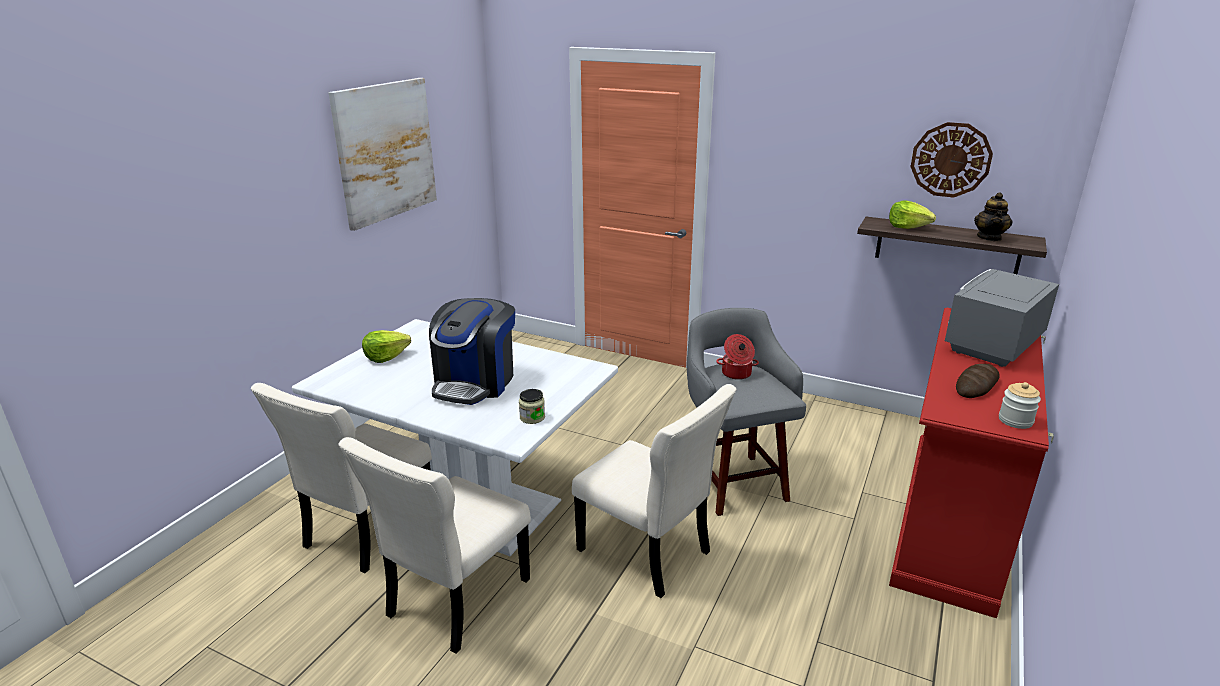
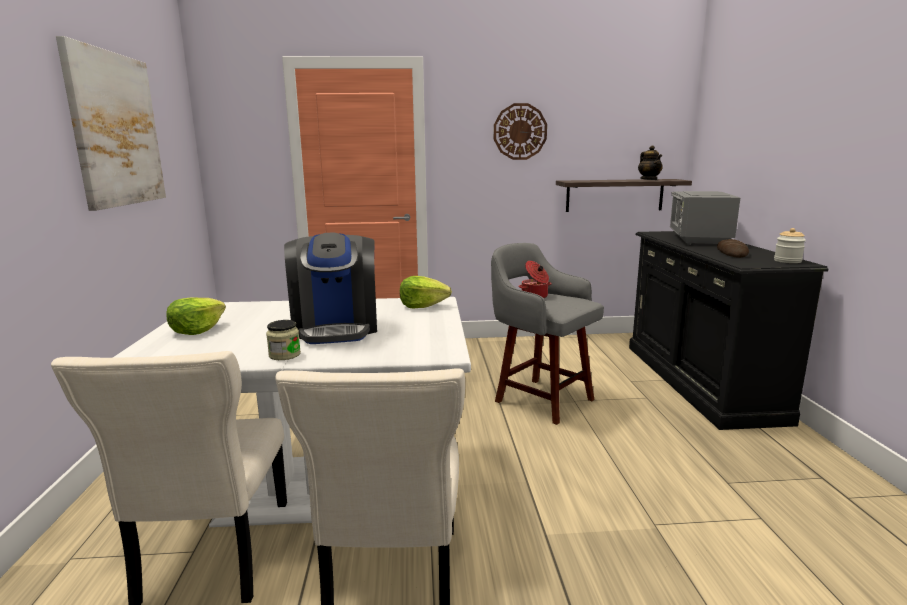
camera: 30 degrees left, 10 degrees down
jar [519,389,545,424] -> jar moved to [266,320,301,360]
beige chair [572,384,737,598] -> none
lettuce [889,200,936,229] -> lettuce moved to [400,276,452,309]
red cabinet [889,307,1054,618] -> black cabinet [629,231,828,430]
wall clock [911,122,993,198] -> wall clock moved to [494,103,547,160]

